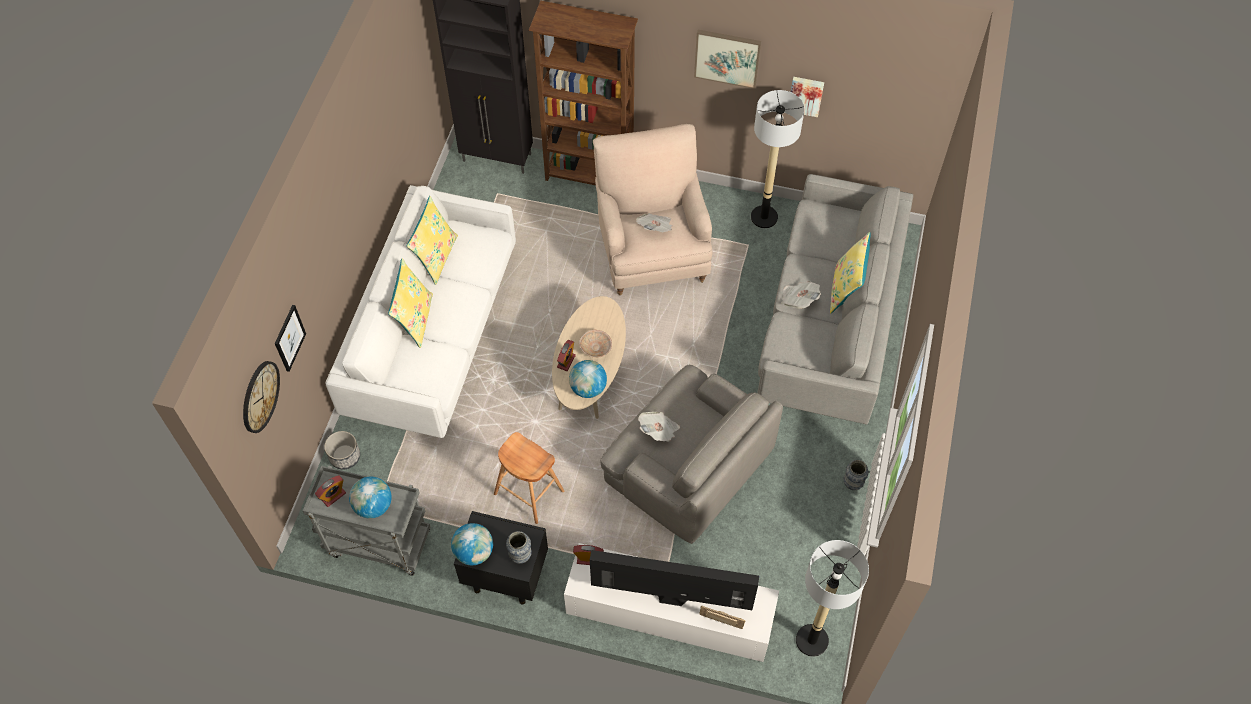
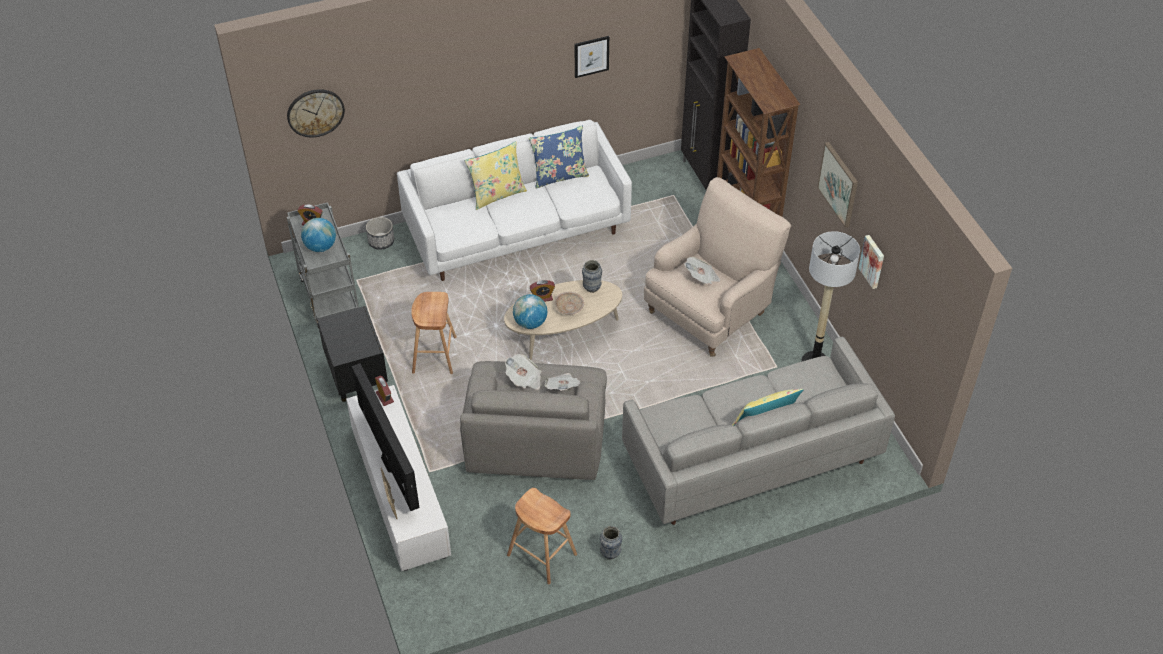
camera: 55 degrees right, 10 degrees down
picture [275,305,306,372] -> picture moved to [575,36,609,78]
yellow pillow [406,196,458,285] -> blue pillow [529,126,589,189]
globe [451,523,493,565] -> none
vase [506,531,532,564] -> vase moved to [582,260,602,293]
newspaper [781,281,821,309] -> newspaper moved to [544,373,581,391]
floor lamp [796,540,869,657] -> none
none -> brown stool [507,488,577,584]

